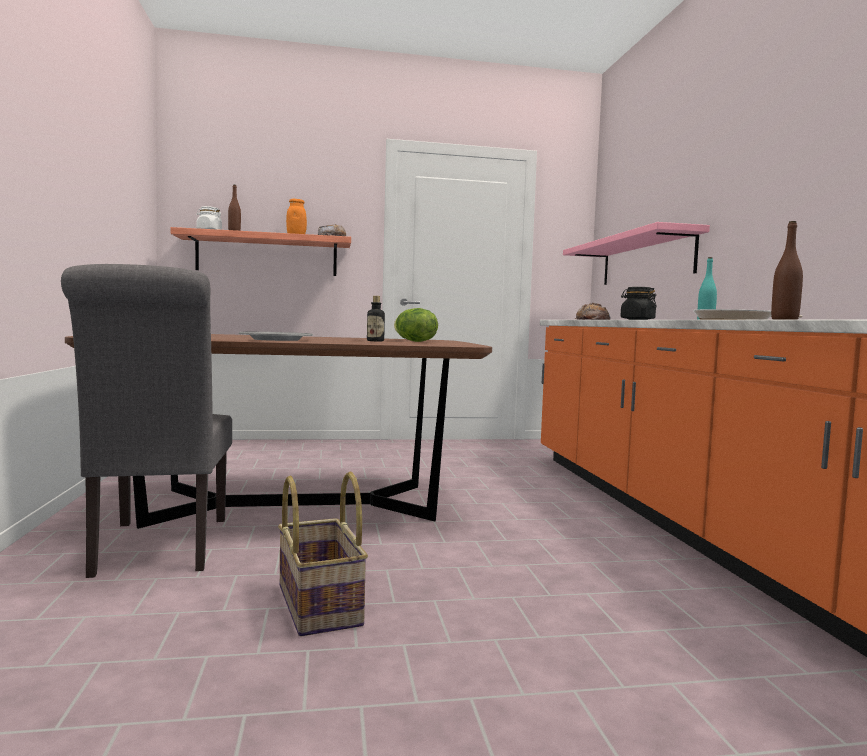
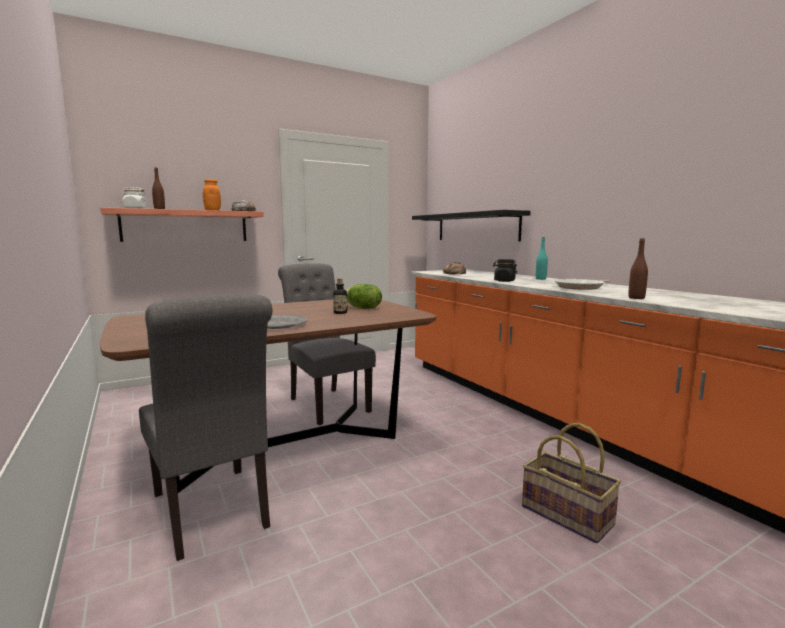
camera: 20 degrees left, 5 degrees up
basket [278,471,368,636] -> basket moved to [522,423,621,543]
pink shelf [563,222,710,285] -> black shelf [412,210,531,241]
none -> grey chair [278,263,376,425]

